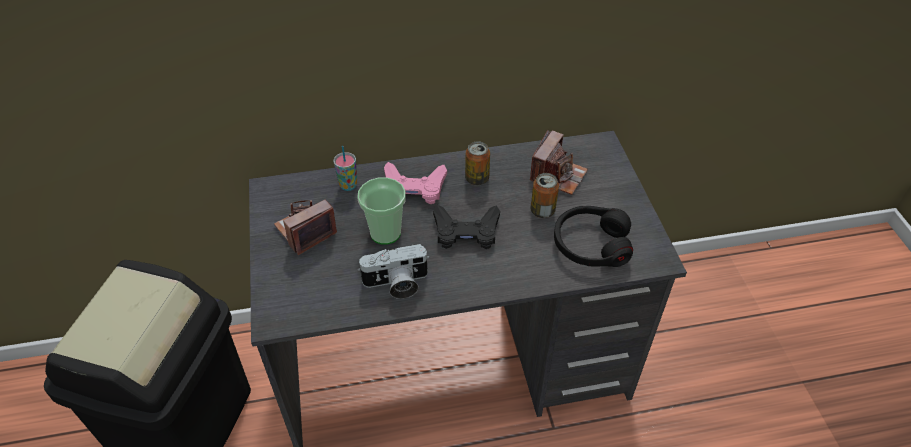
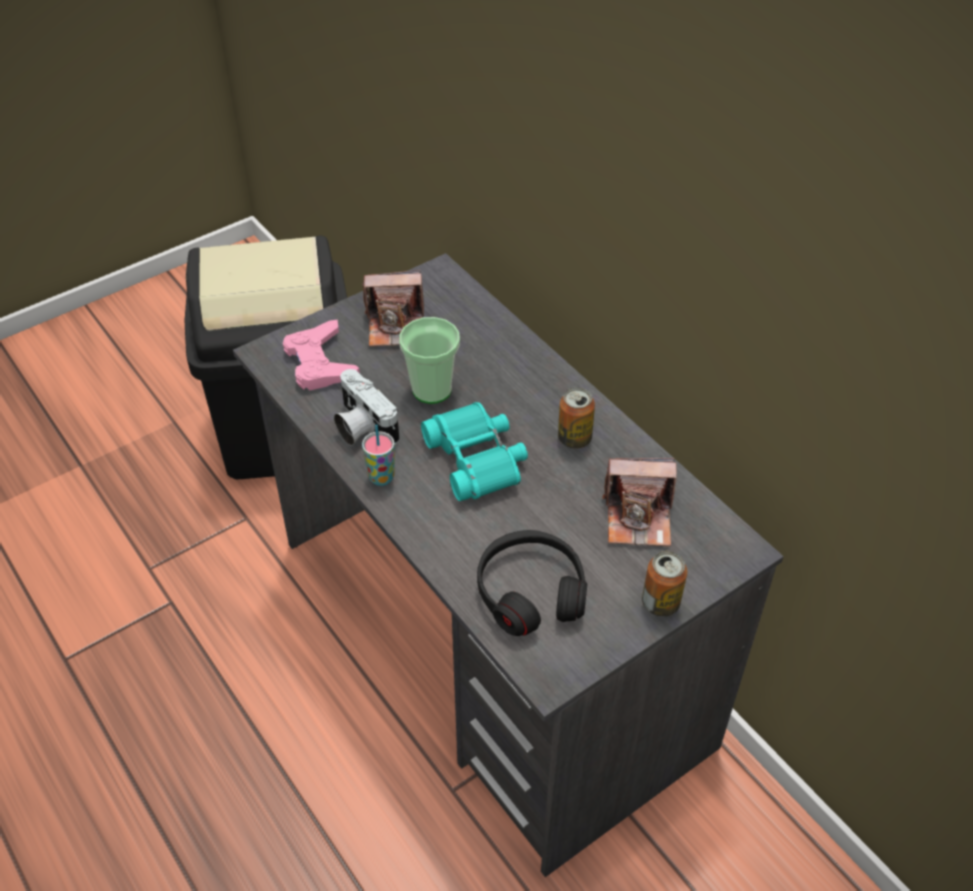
camera: 65 degrees right, 0 degrees up
camera [274,200,337,255] -> camera turned 150 degrees clockwise [362,270,424,347]
cup [333,146,357,191] -> cup moved to [362,424,395,486]
pink game controller [384,162,447,204] -> pink game controller moved to [283,320,360,390]
black game controller [433,205,500,249] -> turquoise binoculars [421,402,528,501]
can [530,173,559,218] -> can moved to [642,551,687,617]

